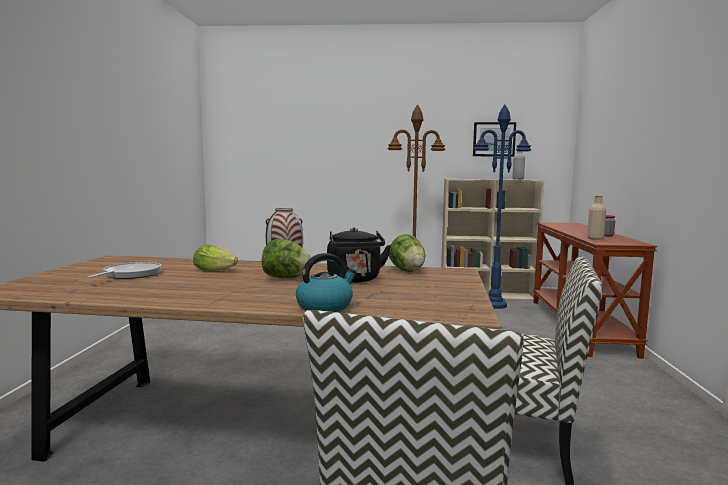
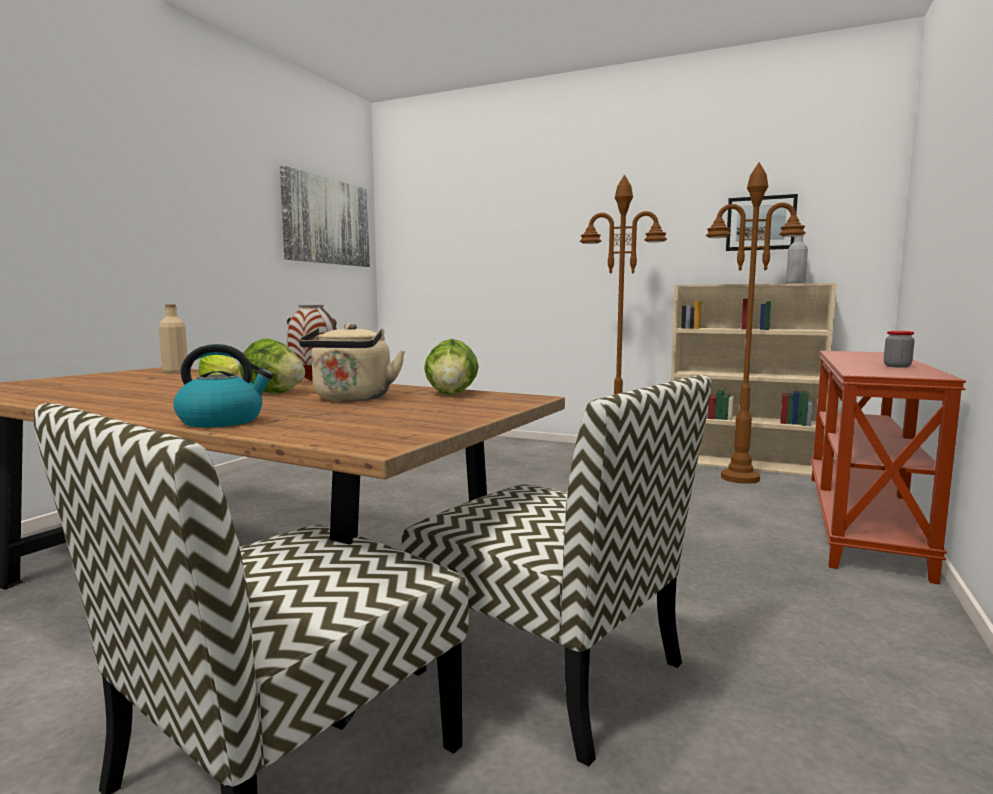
camera: 20 degrees right, 0 degrees up
frying pan [88,262,161,279] -> none
black kettle [327,228,391,283] -> beige kettle [299,323,405,401]
blue floor lamp [474,104,531,309] -> brown floor lamp [706,162,806,484]
beige bottle [587,196,606,240] -> beige bottle moved to [159,304,188,373]
none -> picture [280,166,370,267]

